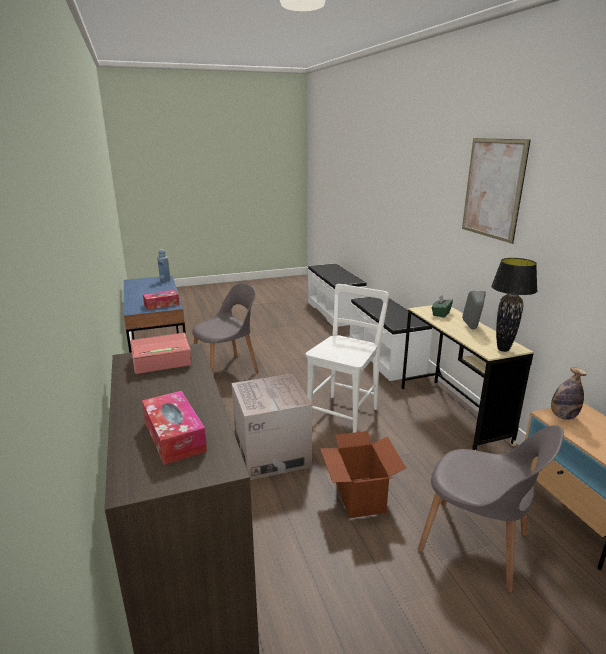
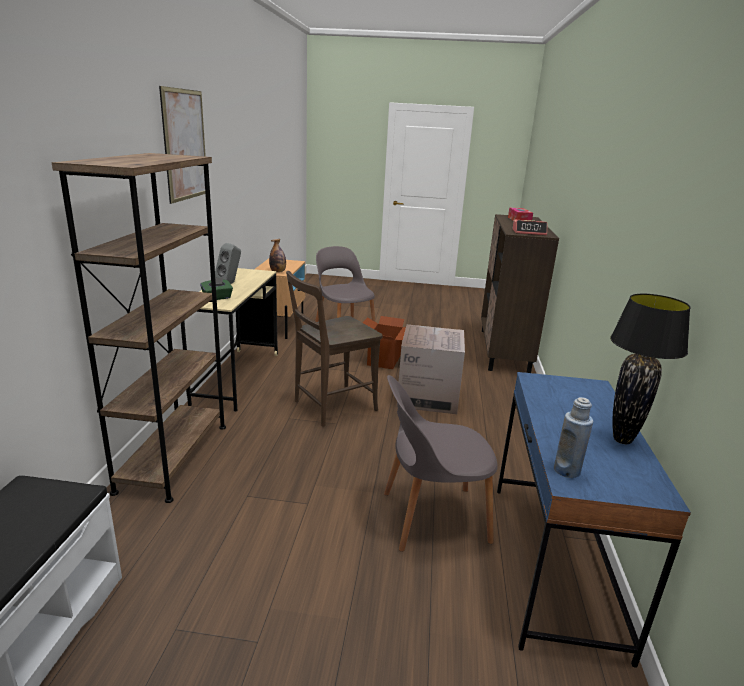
camera: 155 degrees left, 0 degrees up
tissue box [143,290,180,310] -> none
white chair [305,284,389,433] -> brown chair [286,271,383,427]
white bench [350,297,432,381] -> brown bookcase [52,153,226,503]
black table lamp [491,258,538,352] -> black table lamp moved to [610,294,691,444]

